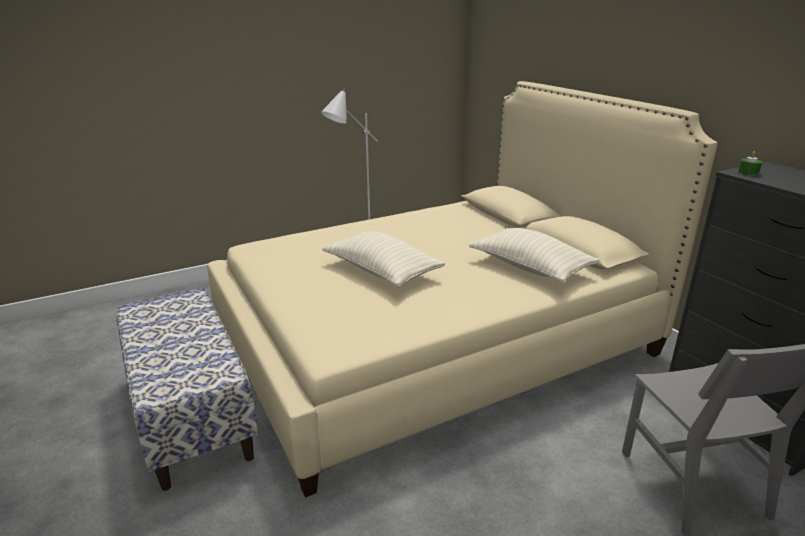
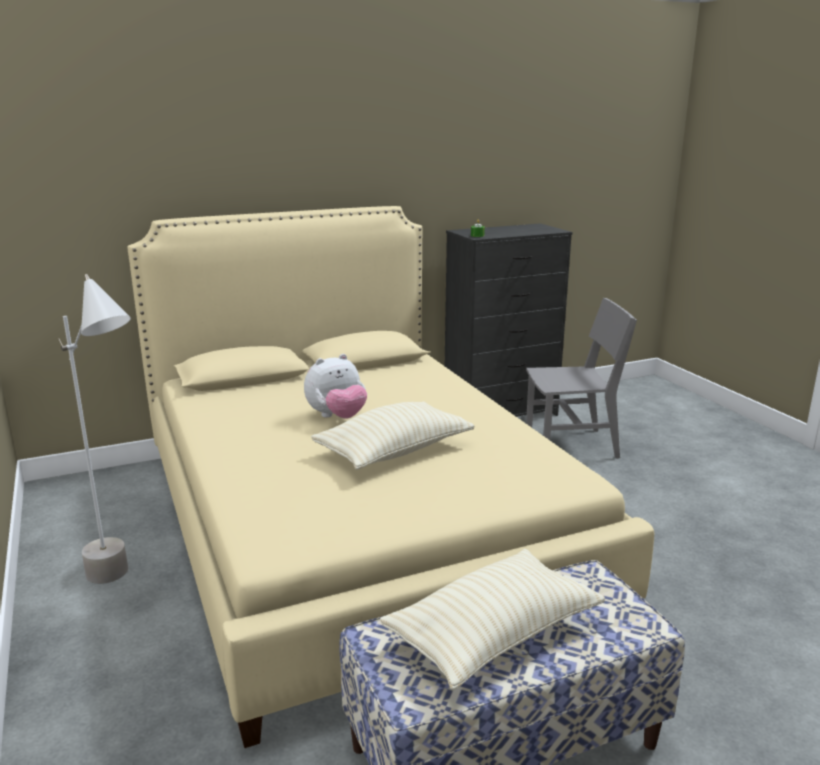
camera: 85 degrees left, 5 degrees down
beige pillow [469,228,600,283] -> beige pillow moved to [380,549,605,690]
none -> plush toy [304,354,367,419]

